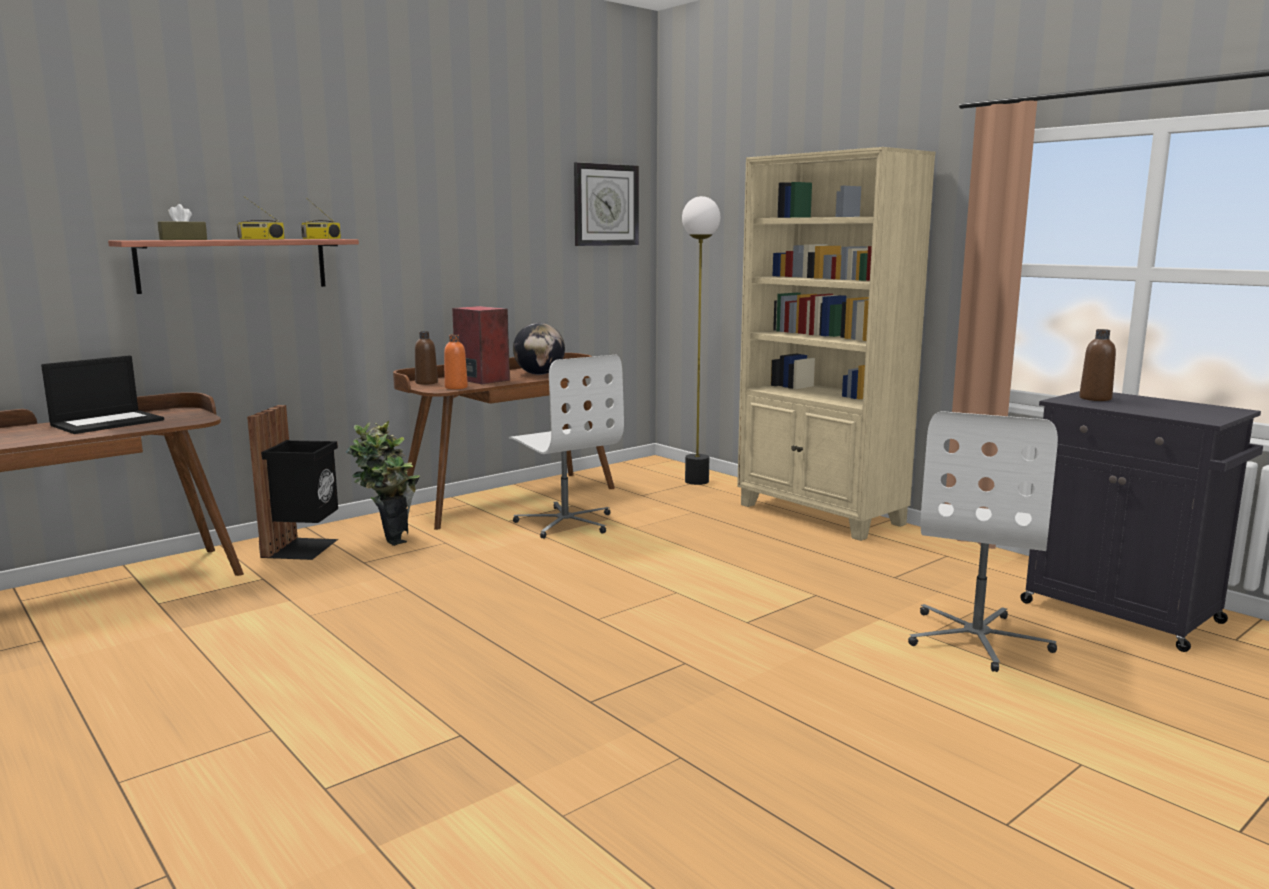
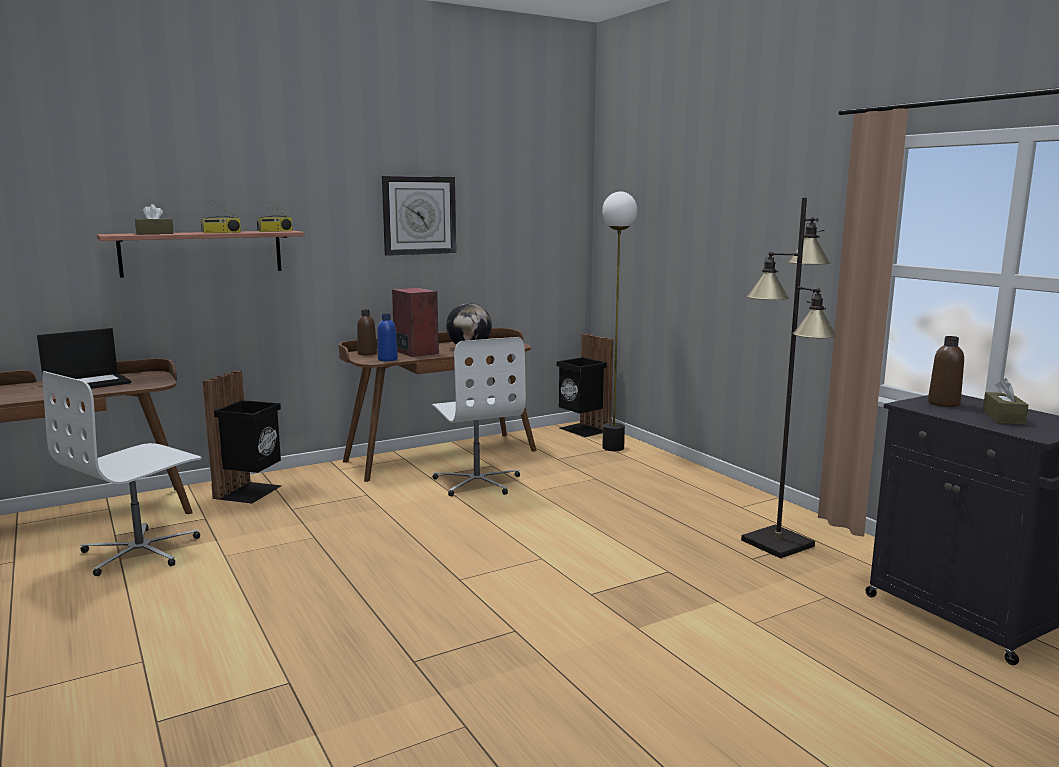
camera: 10 degrees right, 0 degrees up
potted plant [345,421,420,546] -> none
orange bottle [444,334,468,389] -> blue bottle [378,314,398,361]
wall clock [574,162,639,246] -> wall clock moved to [382,176,456,256]
beige bookcase [737,147,936,541] -> none
white office chair [908,411,1058,672] -> white office chair moved to [42,371,202,576]
none -> black trash can [557,334,614,437]
none -> black floor lamp [741,197,837,559]
none -> brown tissue box [983,378,1028,425]

